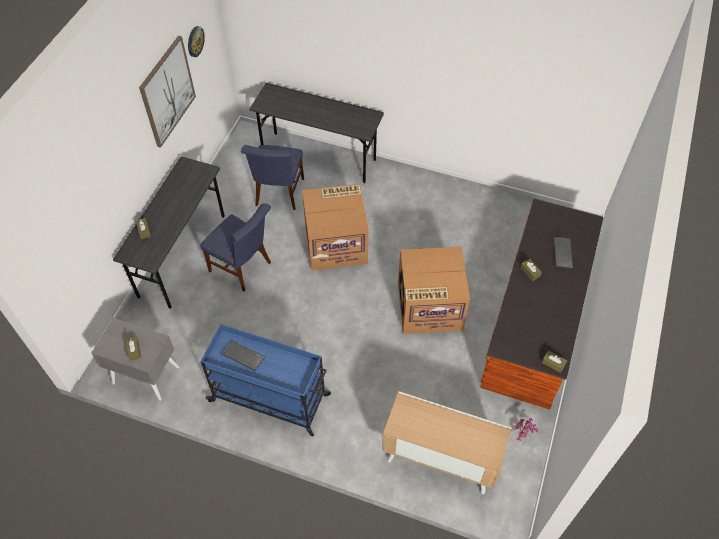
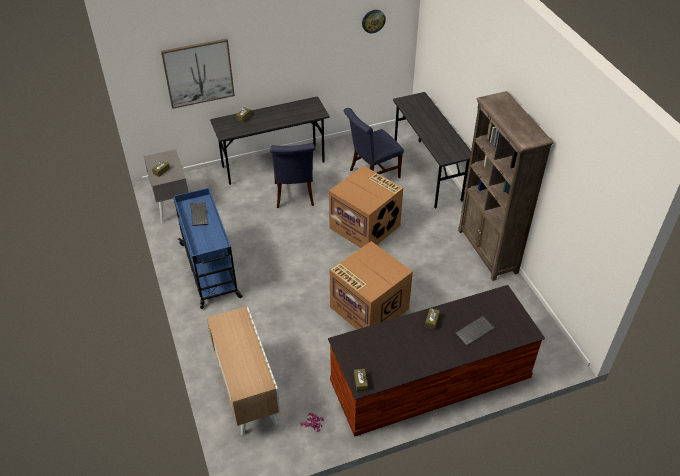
camera: 50 degrees right, 10 degrees down
picture [139,36,196,148] -> picture moved to [161,39,235,109]
none -> brown bookcase [458,91,554,281]

